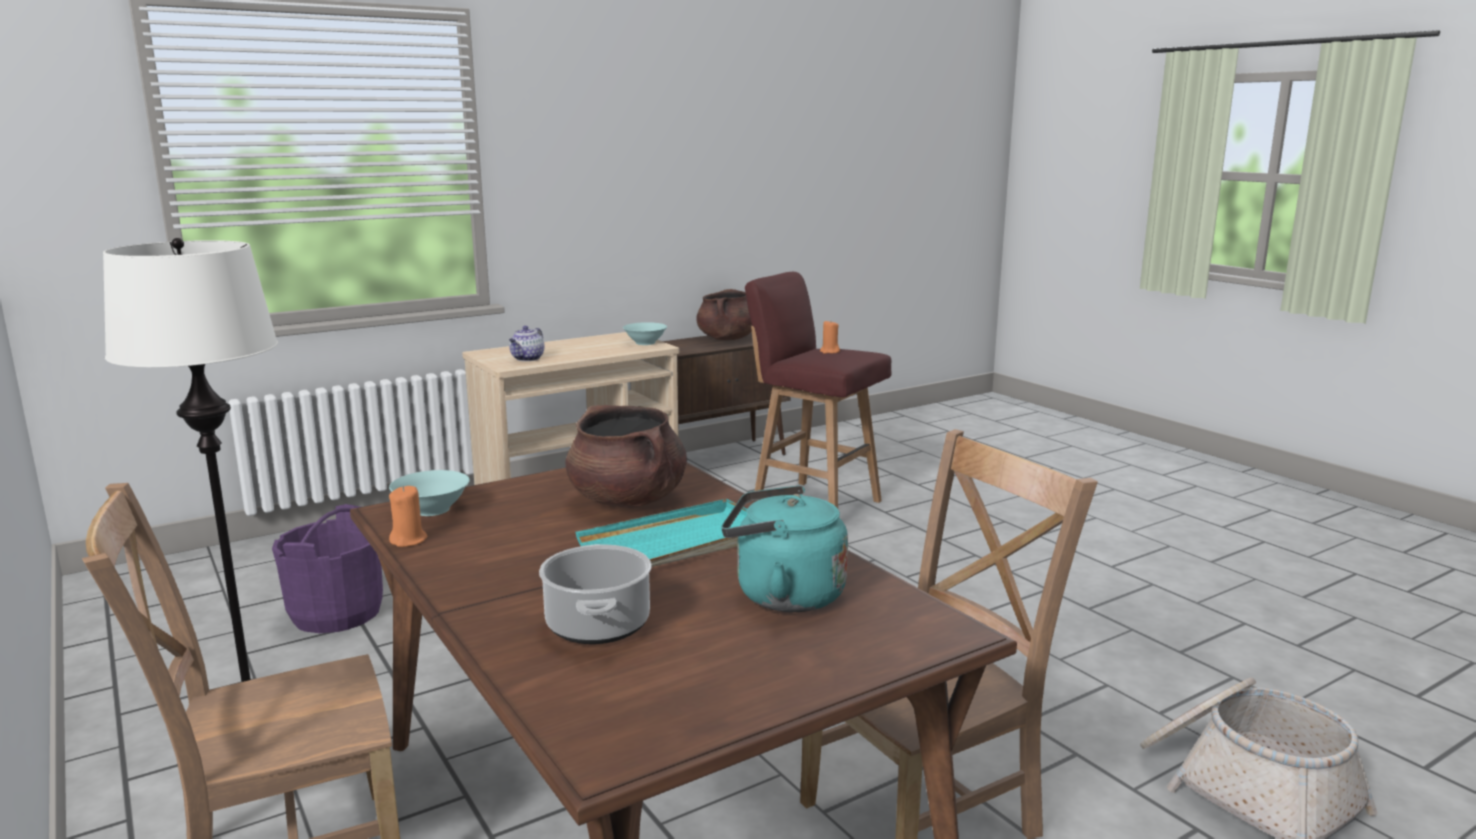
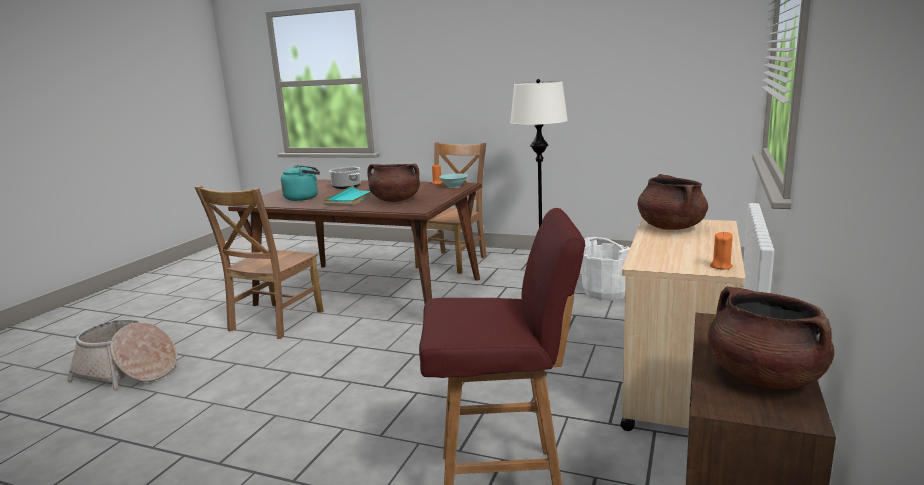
camera: 145 degrees right, 0 degrees up
purple bucket [272,504,383,633] -> white bucket [581,237,630,300]
teapot [509,326,545,361] -> brown cooking pot [638,174,708,230]
turquoise bowl [623,322,667,345] -> none
orange candle [820,320,840,354] -> orange candle moved to [710,231,733,270]

